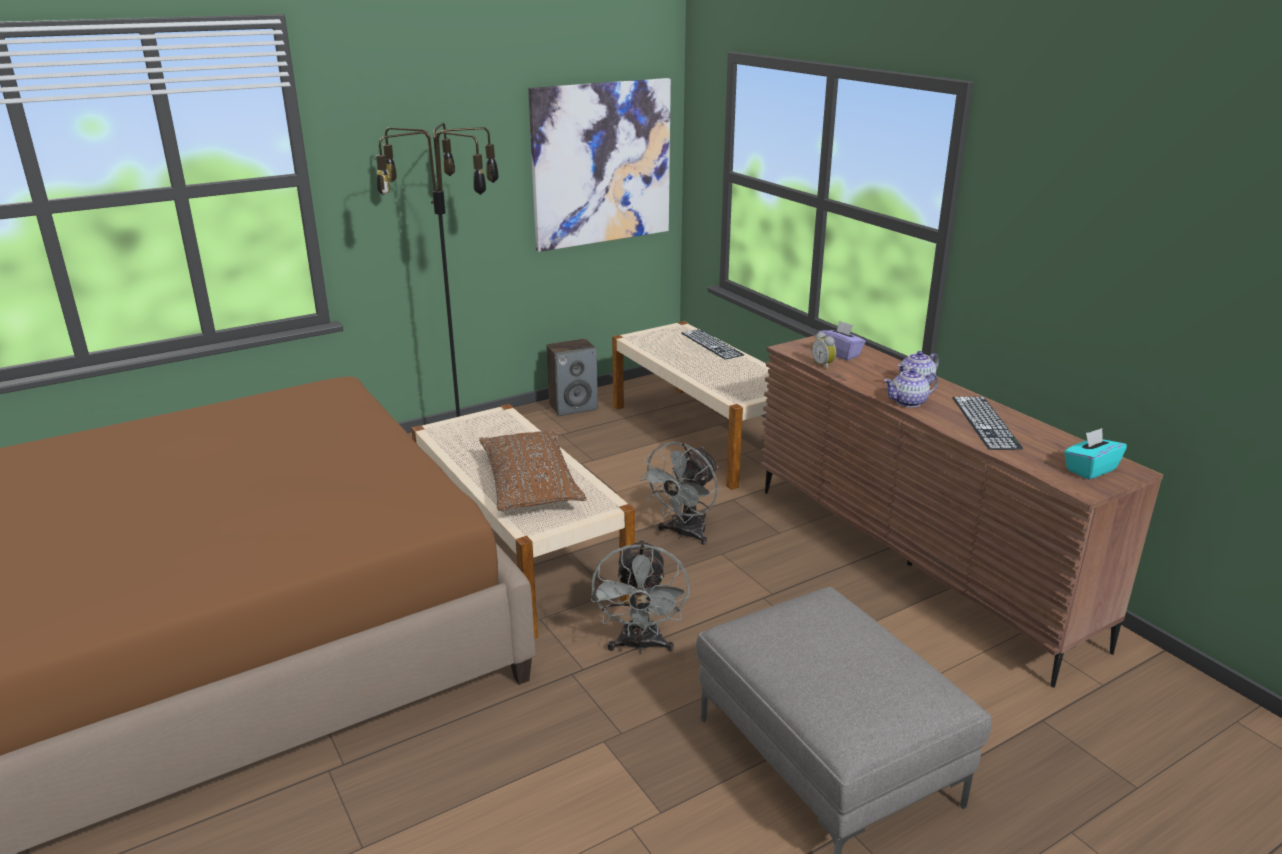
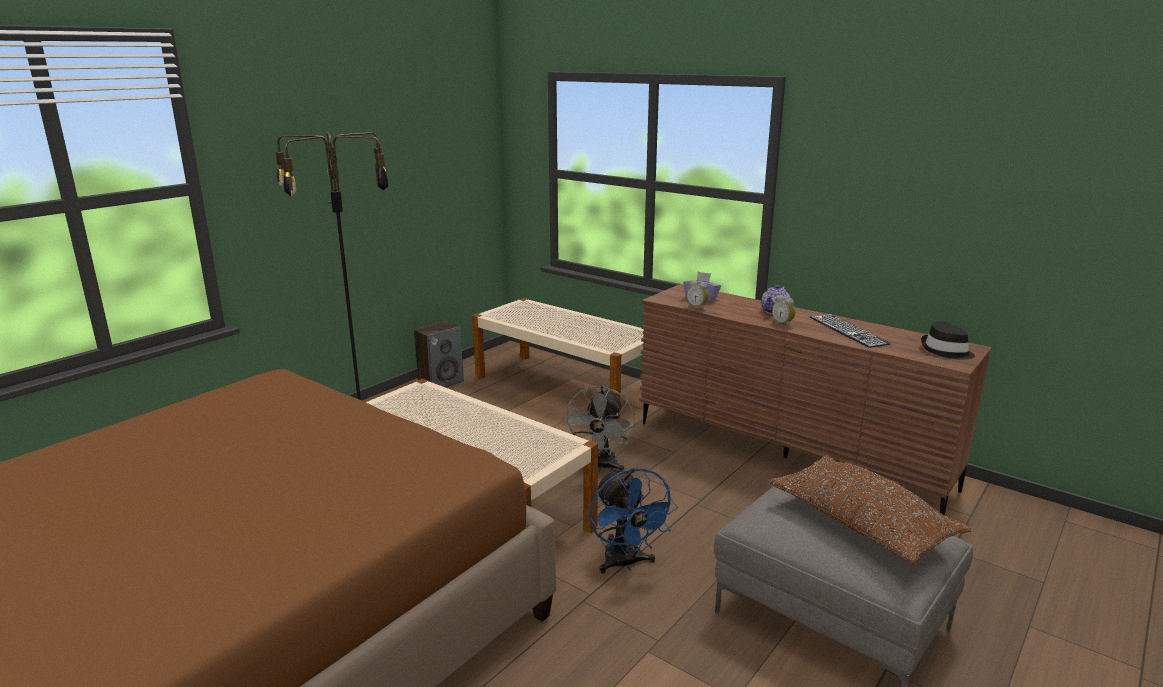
camera: 20 degrees left, 5 degrees down
brown pillow [479,429,587,511] -> brown pillow moved to [769,455,972,564]
picture [528,78,671,252] -> none
grey fan [591,539,689,654] -> blue fan [589,468,678,574]
keyboard [681,329,744,360] -> none
teapot [884,368,938,407] -> alarm clock [772,295,795,327]
turquoise tissue box [1064,428,1127,480] -> black hat [921,321,975,360]

